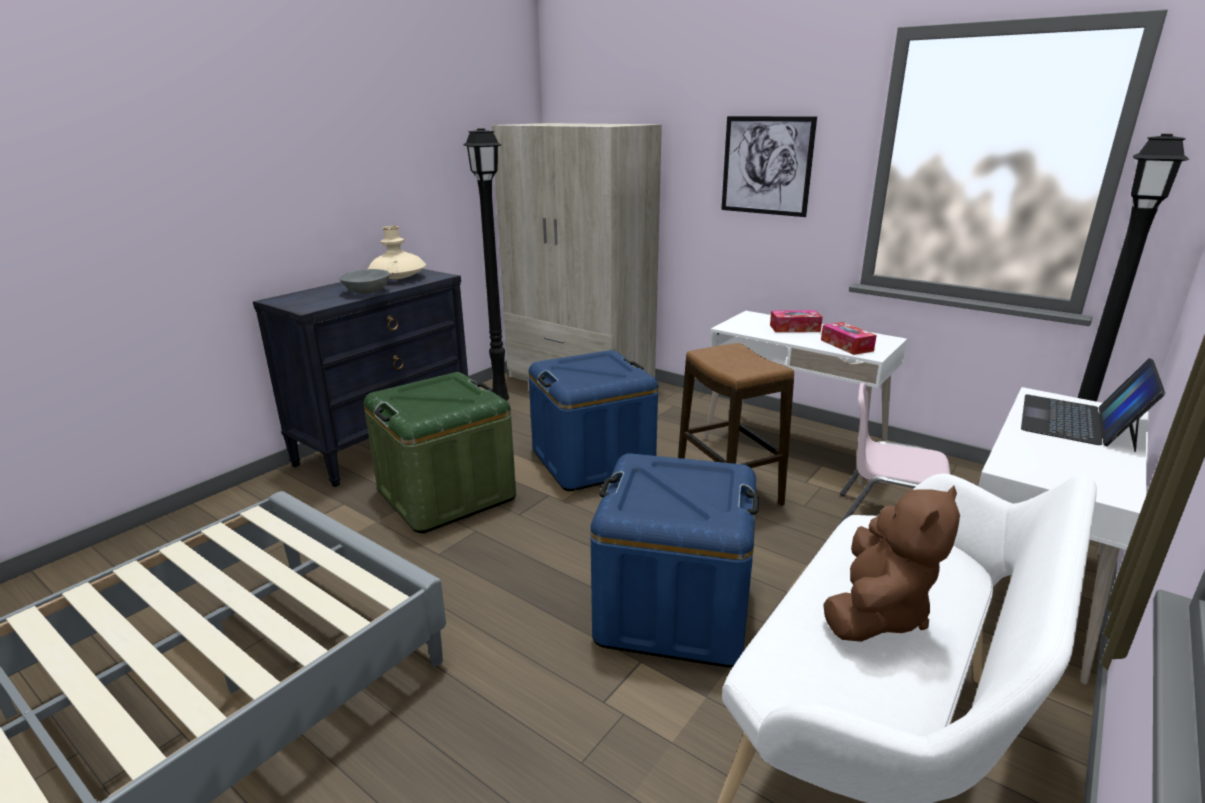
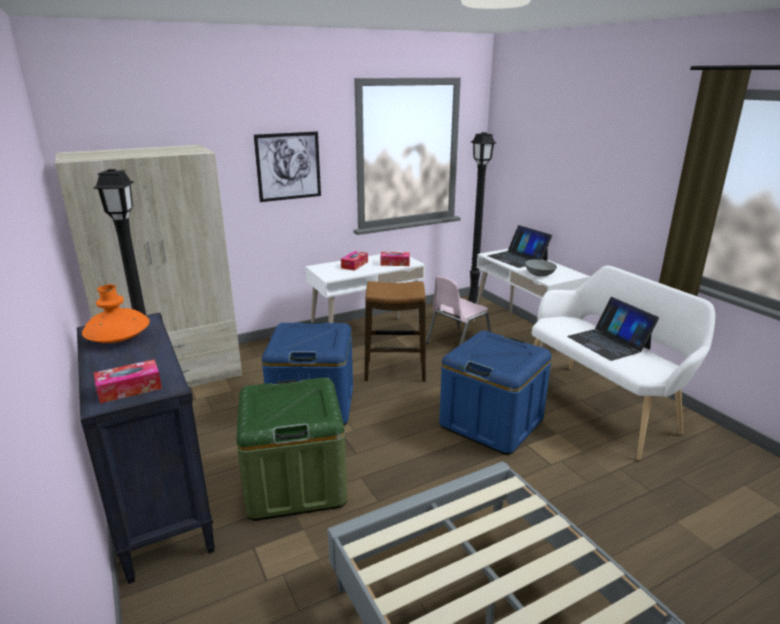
camera: 65 degrees left, 0 degrees up
grey bowl [339,269,390,294] -> grey bowl moved to [525,259,557,277]
beige vase [368,226,426,279] -> orange vase [82,284,150,343]
brown plush toy [823,486,960,642] -> laptop [567,297,659,361]
none -> tissue box [94,360,162,404]

